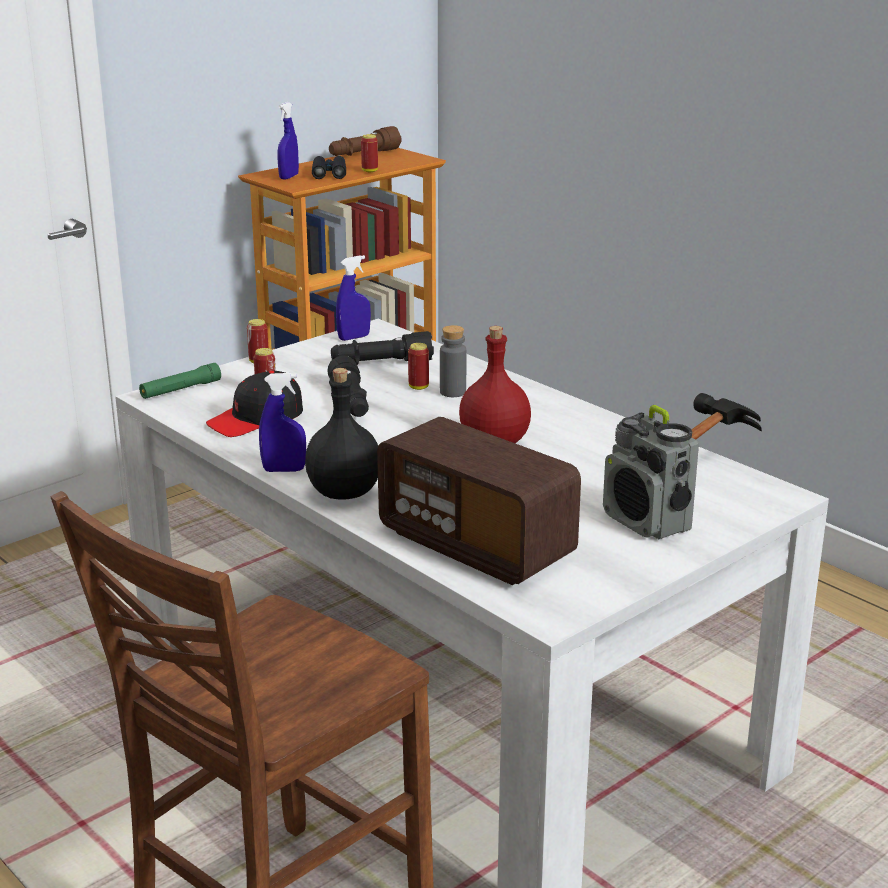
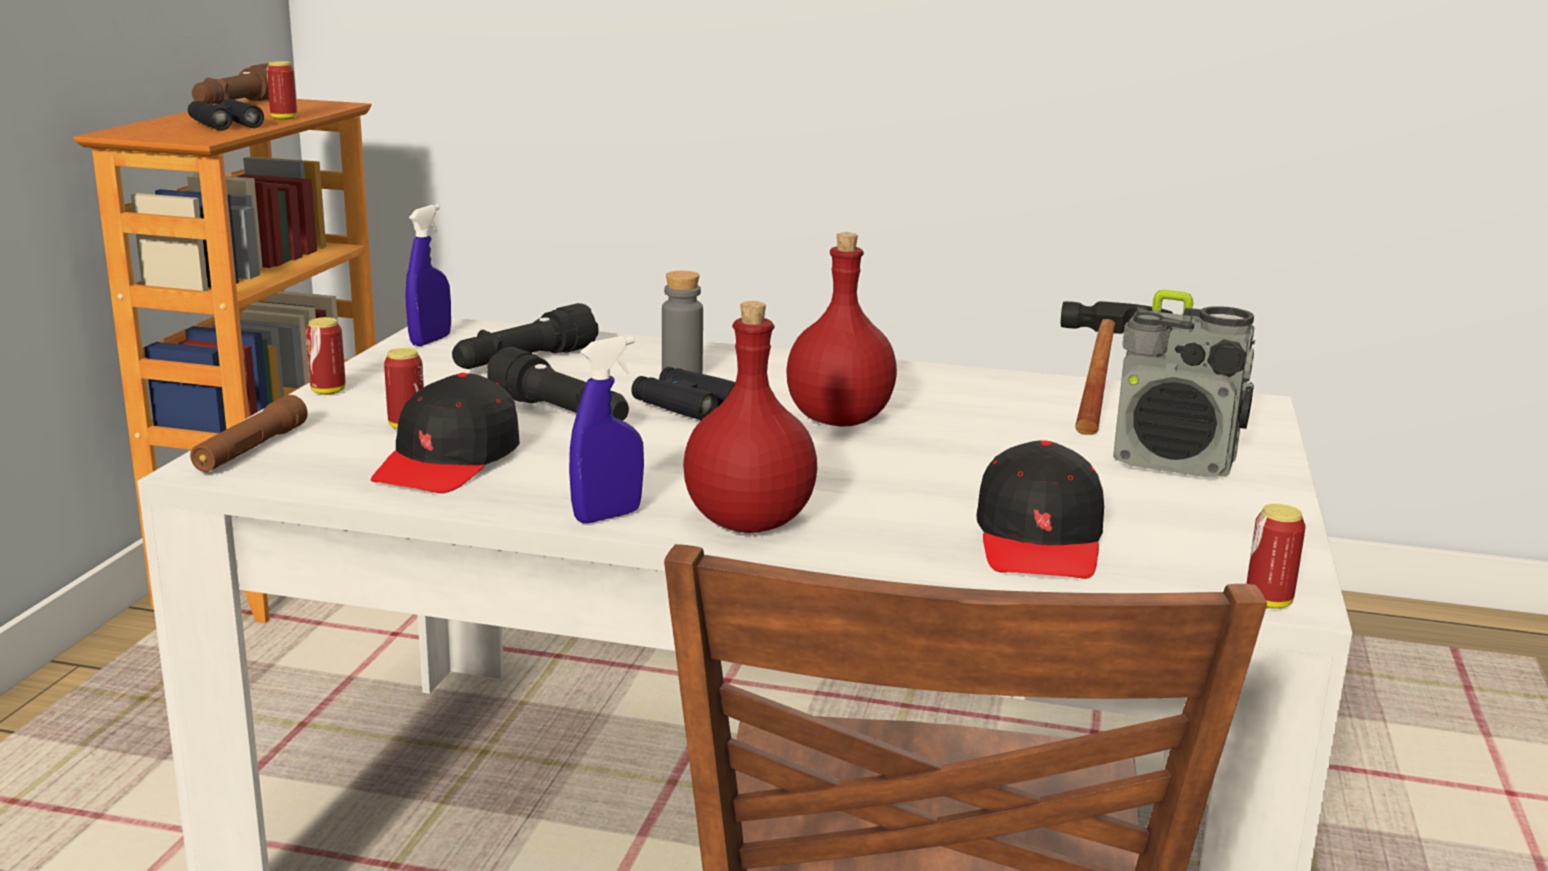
camera: 35 degrees left, 5 degrees down
green flashlight [139,363,221,399] -> brown flashlight [190,395,308,472]
blue spray bottle [277,102,299,180] -> none
black bottle [305,368,378,500] -> red bottle [683,301,817,533]
radio [377,417,581,585] -> black cap [976,440,1104,579]
can [408,343,429,390] -> can moved to [1247,504,1306,608]
none -> black binoculars [631,367,736,420]

